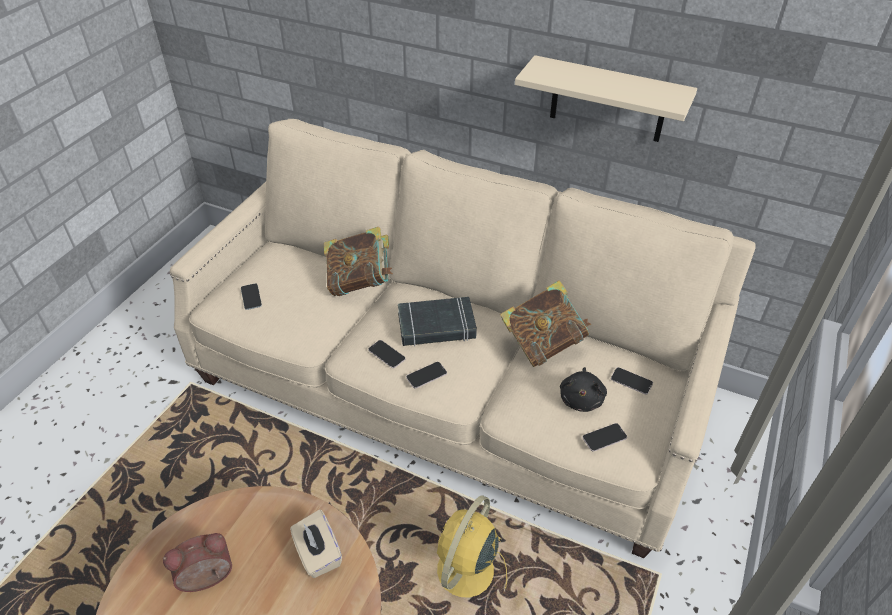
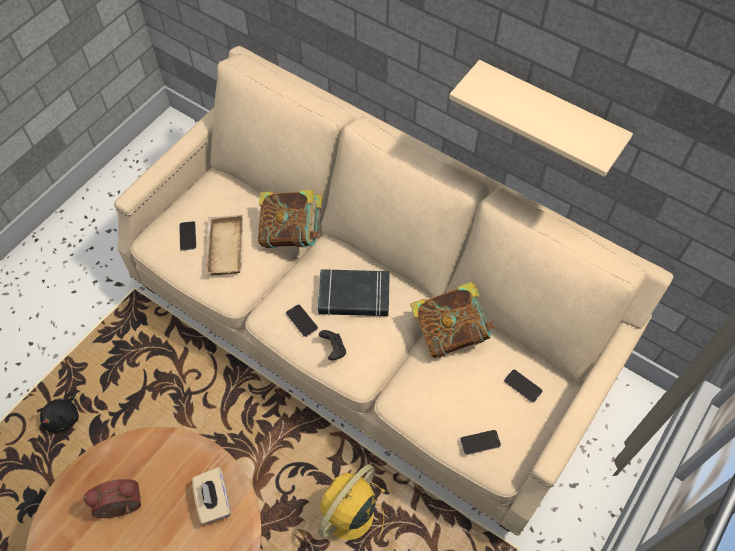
camera: 10 degrees right, 15 degrees up
phone [406,362,447,389] -> black game controller [319,330,346,361]
black plush toy [560,367,607,412] -> black plush toy moved to [37,390,80,433]
none -> beige tray [205,215,243,275]

